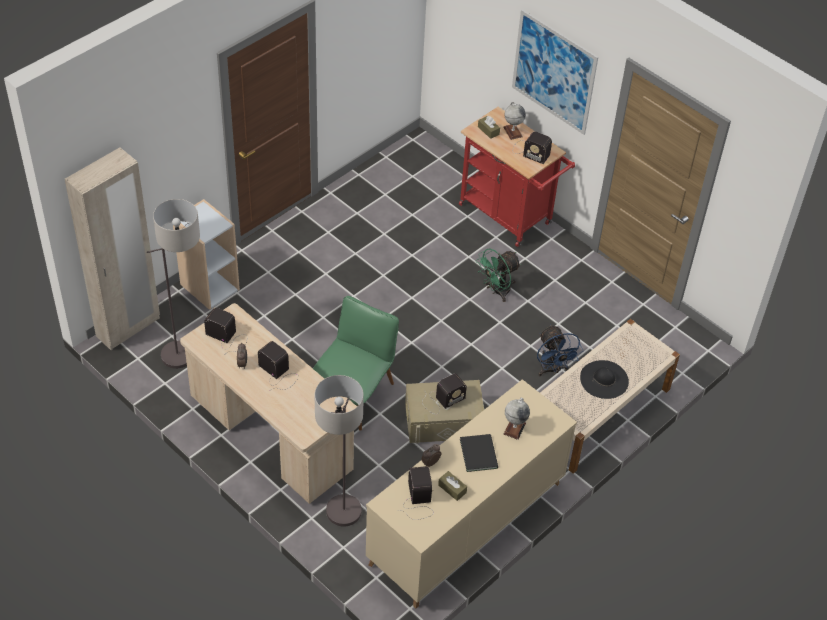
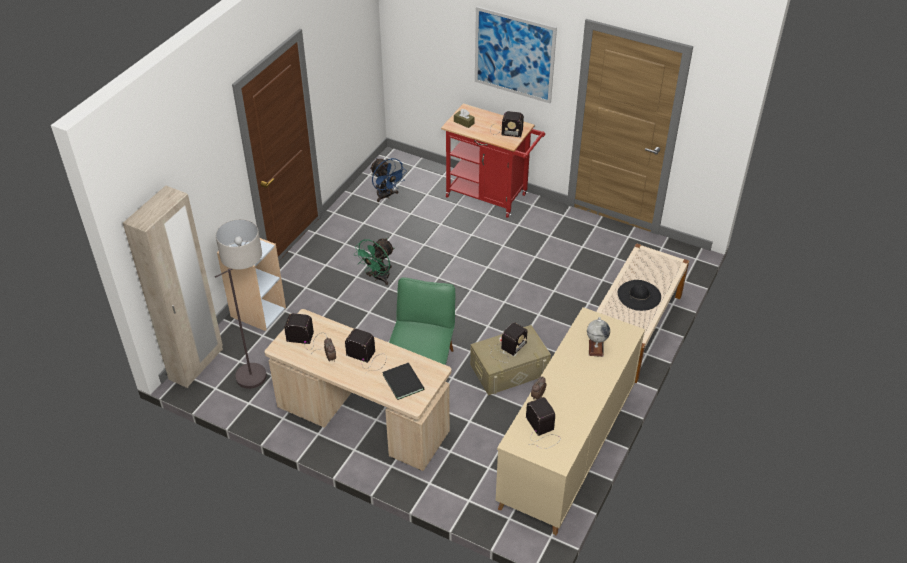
camera: 15 degrees left, 5 degrees down
grey floor lamp [315,375,364,526] -> none
brown tissue box [438,471,467,501] -> none
black book [460,434,498,472] -> black book moved to [382,363,424,400]
green fan [475,248,521,302] -> green fan moved to [354,238,394,285]
globe [503,102,526,140] -> none
blue fan [537,324,584,376] -> blue fan moved to [370,158,407,202]

